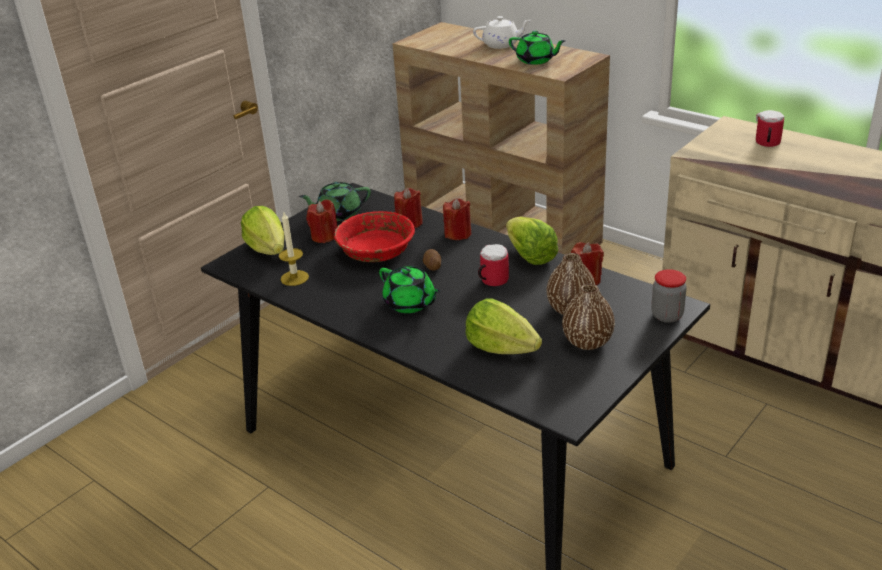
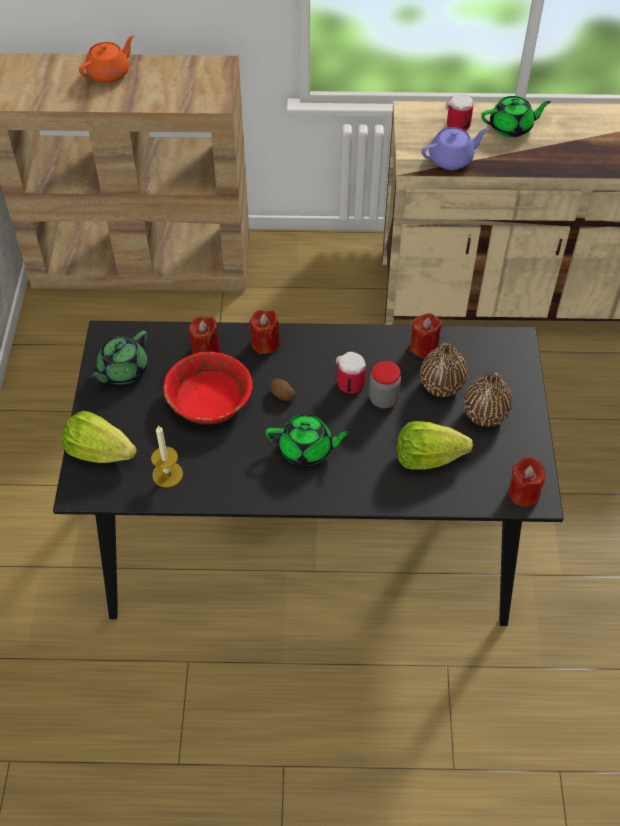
camera: 40 degrees left, 20 degrees up
red candle [306,199,338,243] -> red candle moved to [508,457,546,506]
white teapot [473,16,531,49] -> orange teapot [79,36,134,83]
lettuce [506,216,558,265] -> none
green teapot [509,31,565,65] -> green teapot moved to [481,96,551,138]
jar [651,269,687,323] -> jar moved to [369,361,401,408]
none -> purple teapot [421,127,489,170]

